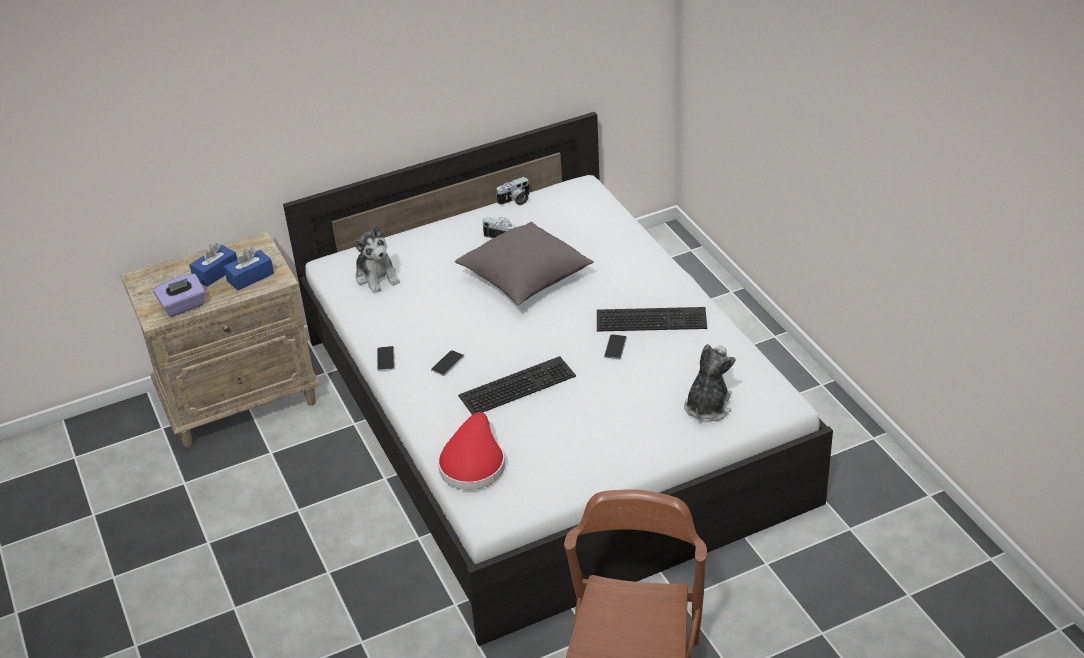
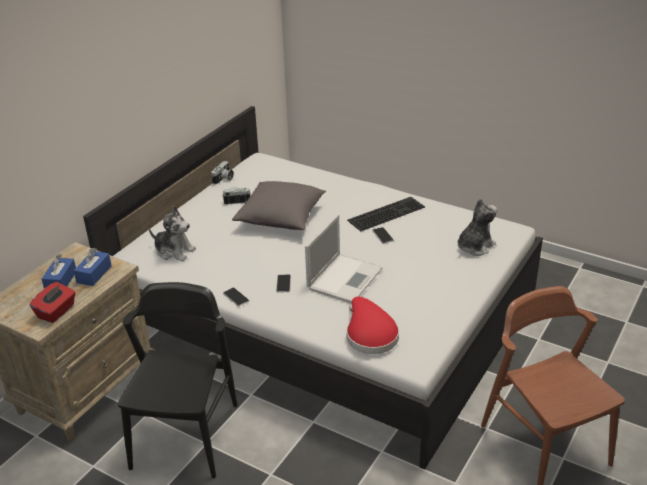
camera: 35 degrees left, 5 degrees down
purple tissue box [153,274,205,317] -> red tissue box [30,282,76,323]
keyboard [458,356,576,415] -> laptop [305,214,383,304]
plush toy [684,344,735,421] -> plush toy turned 60 degrees clockwise [458,198,497,256]
none -> black chair [118,282,237,478]

